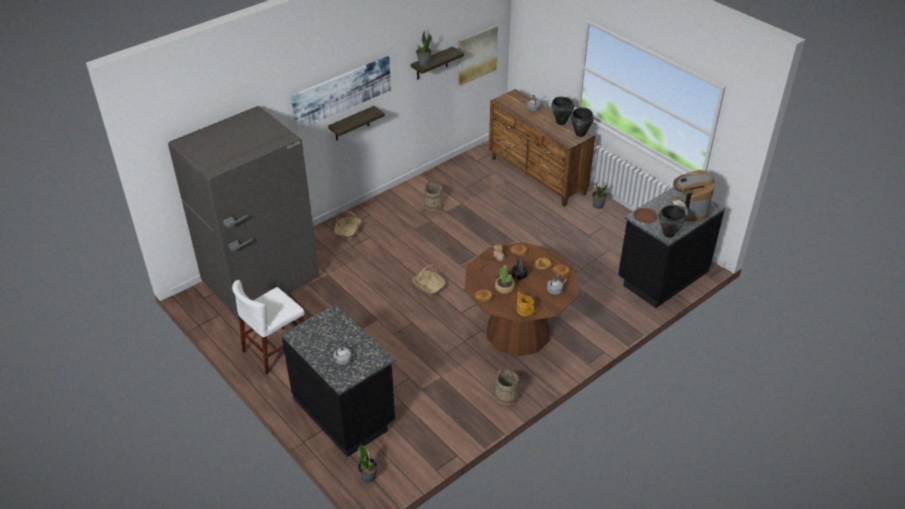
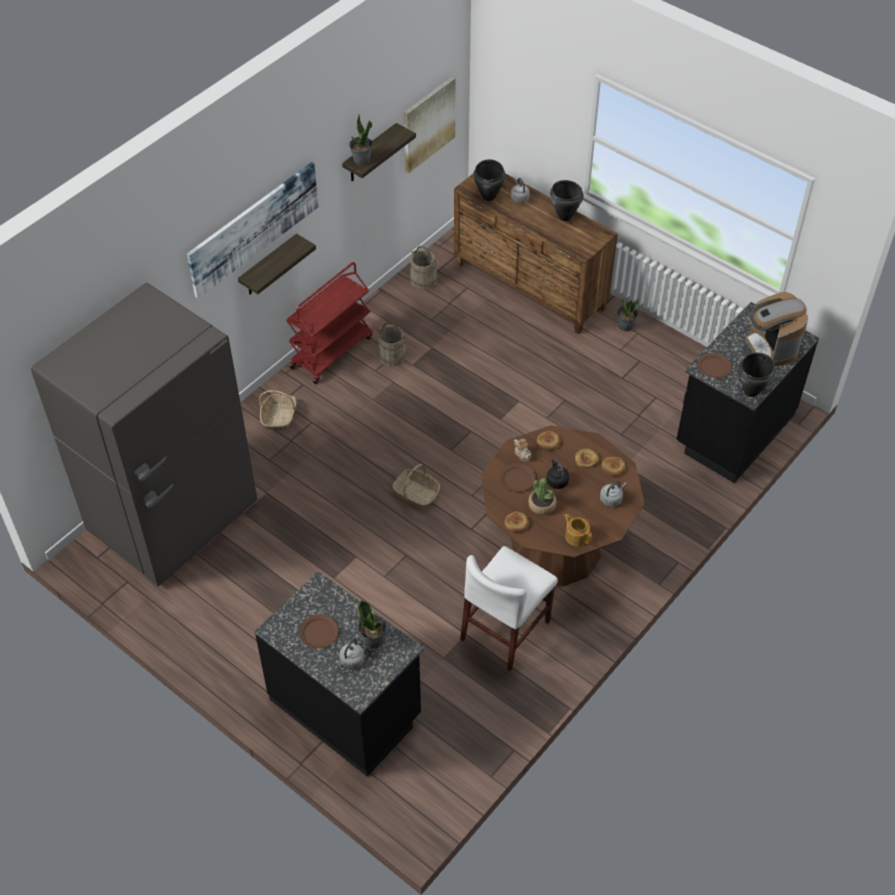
camera: 10 degrees left, 10 degrees up
white chair [232,280,305,374] -> white chair moved to [460,546,558,671]
potted plant [358,445,378,483] -> potted plant moved to [358,600,387,649]
beige bucket [495,368,519,406] -> beige bucket moved to [410,246,438,290]
black cooking pot [571,107,594,137] -> black cooking pot moved to [473,159,506,201]
none -> red cart [286,262,373,384]
none -> brown plate [299,615,339,649]

